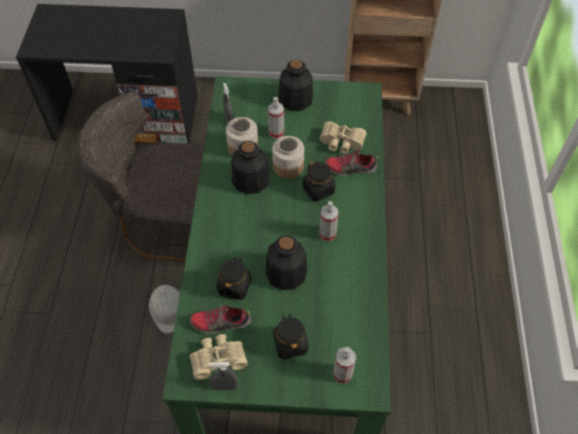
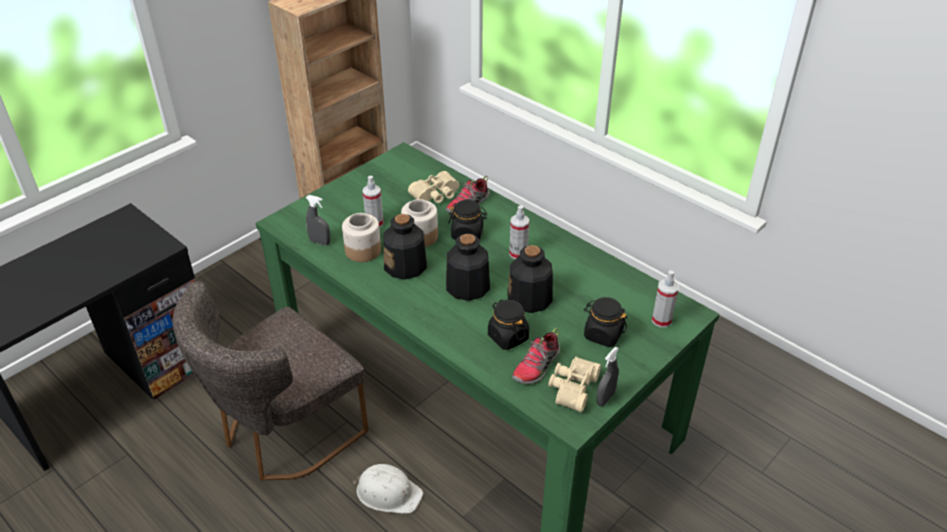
camera: 50 degrees left, 15 degrees down
bottle [278,60,313,111] -> bottle moved to [446,234,490,301]

